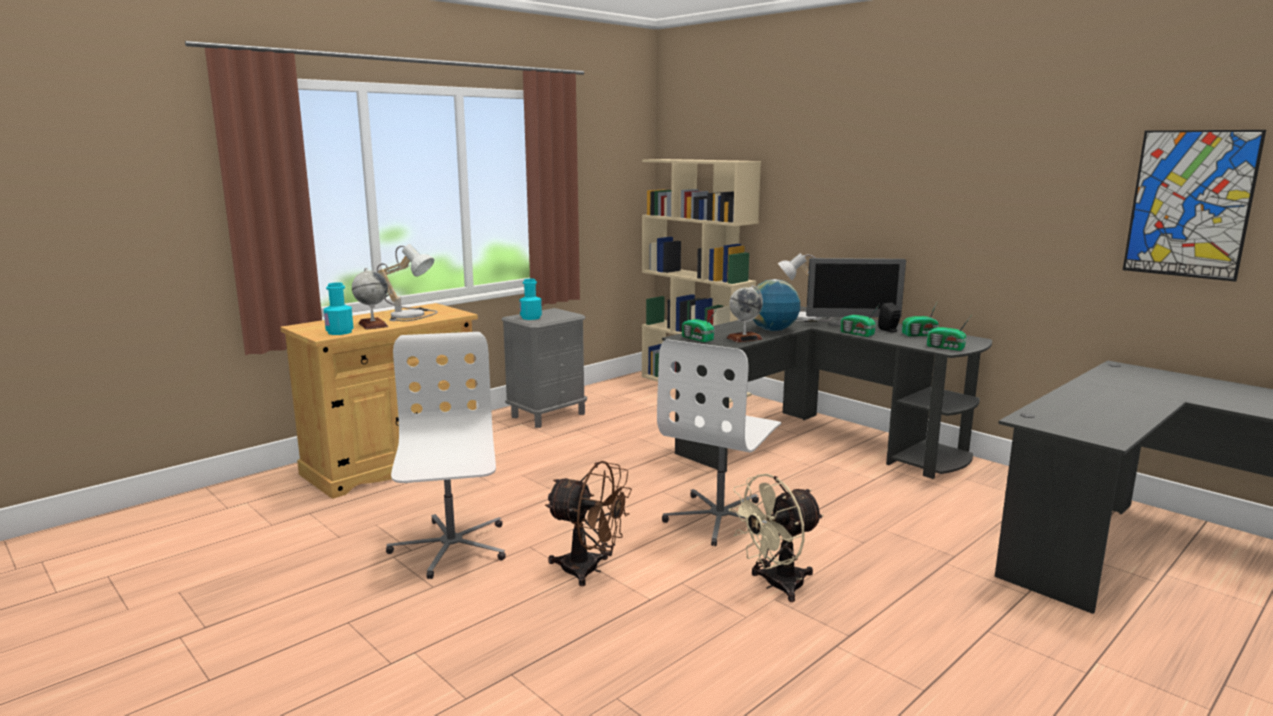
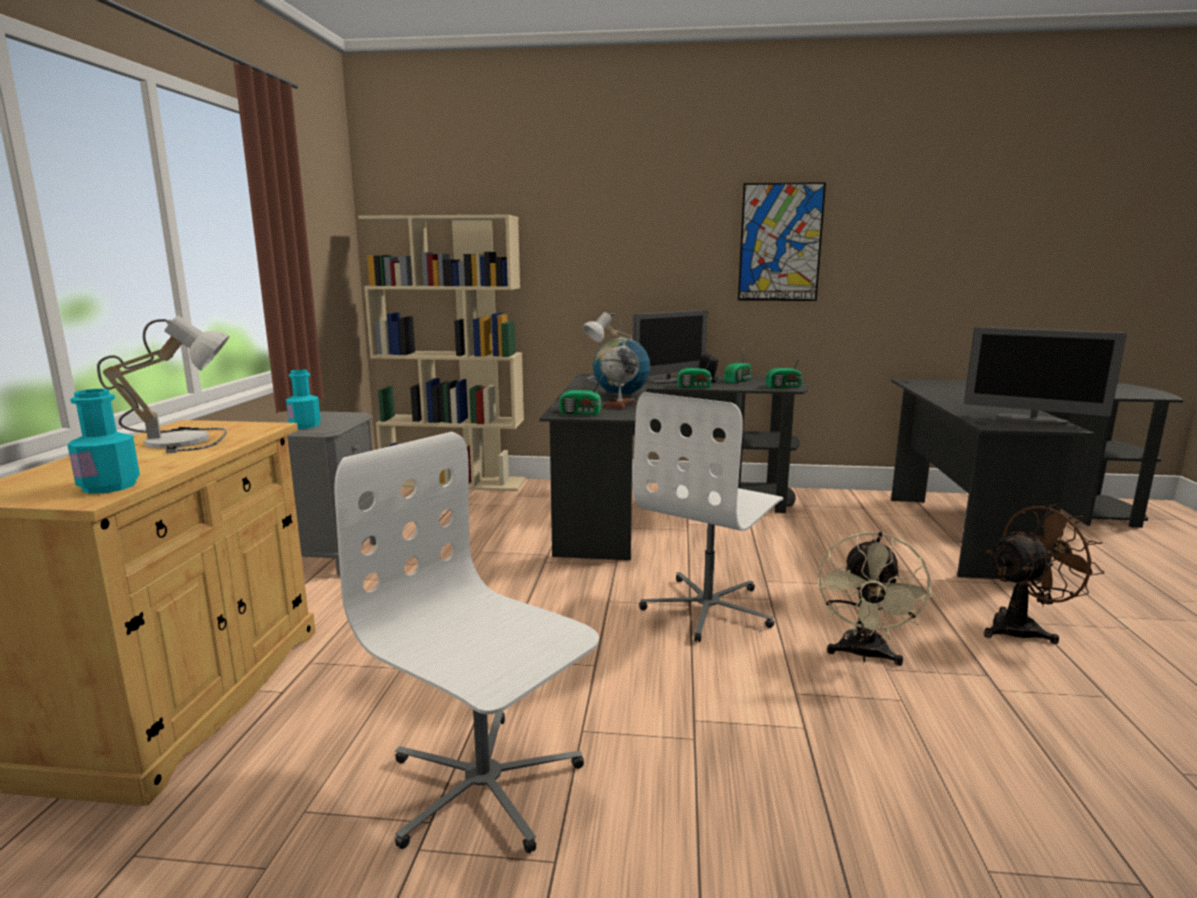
camera: 40 degrees left, 0 degrees up
globe [352,268,388,330] -> none
brown fan [545,461,632,586] -> brown fan moved to [984,505,1104,644]
white office chair [657,339,782,546] -> white office chair turned 45 degrees clockwise [633,392,784,642]
picture [1123,130,1266,282] -> picture moved to [738,182,826,301]
none -> monitor [964,327,1127,425]

